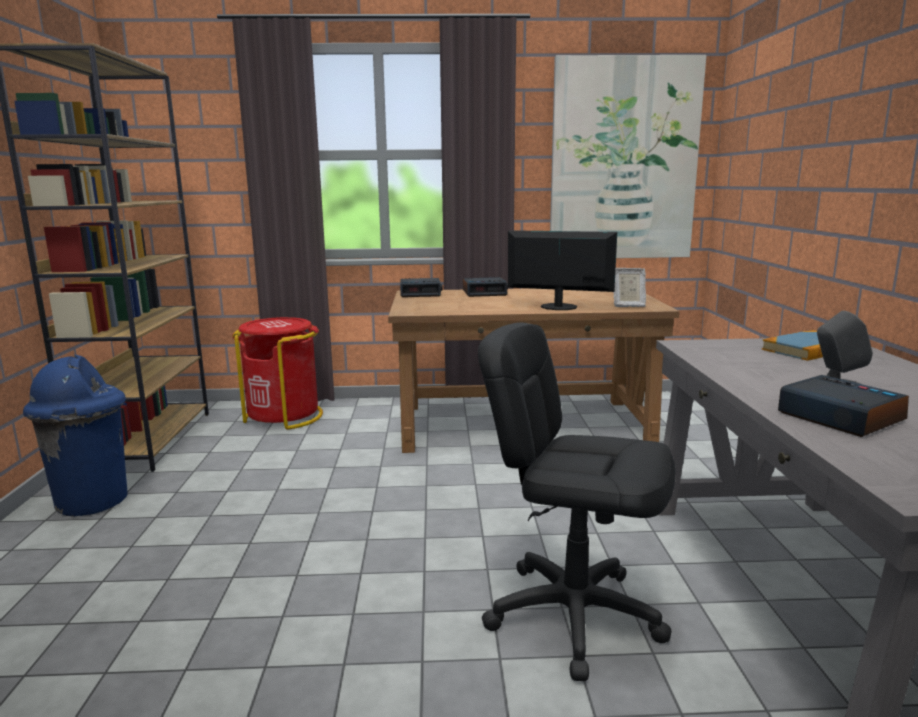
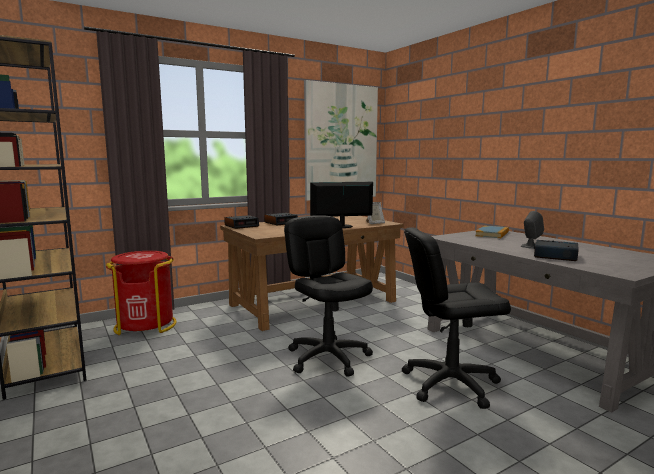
camera: 30 degrees left, 5 degrees down
blue trash can [23,355,128,517] -> none
none -> black office chair [284,215,373,377]

